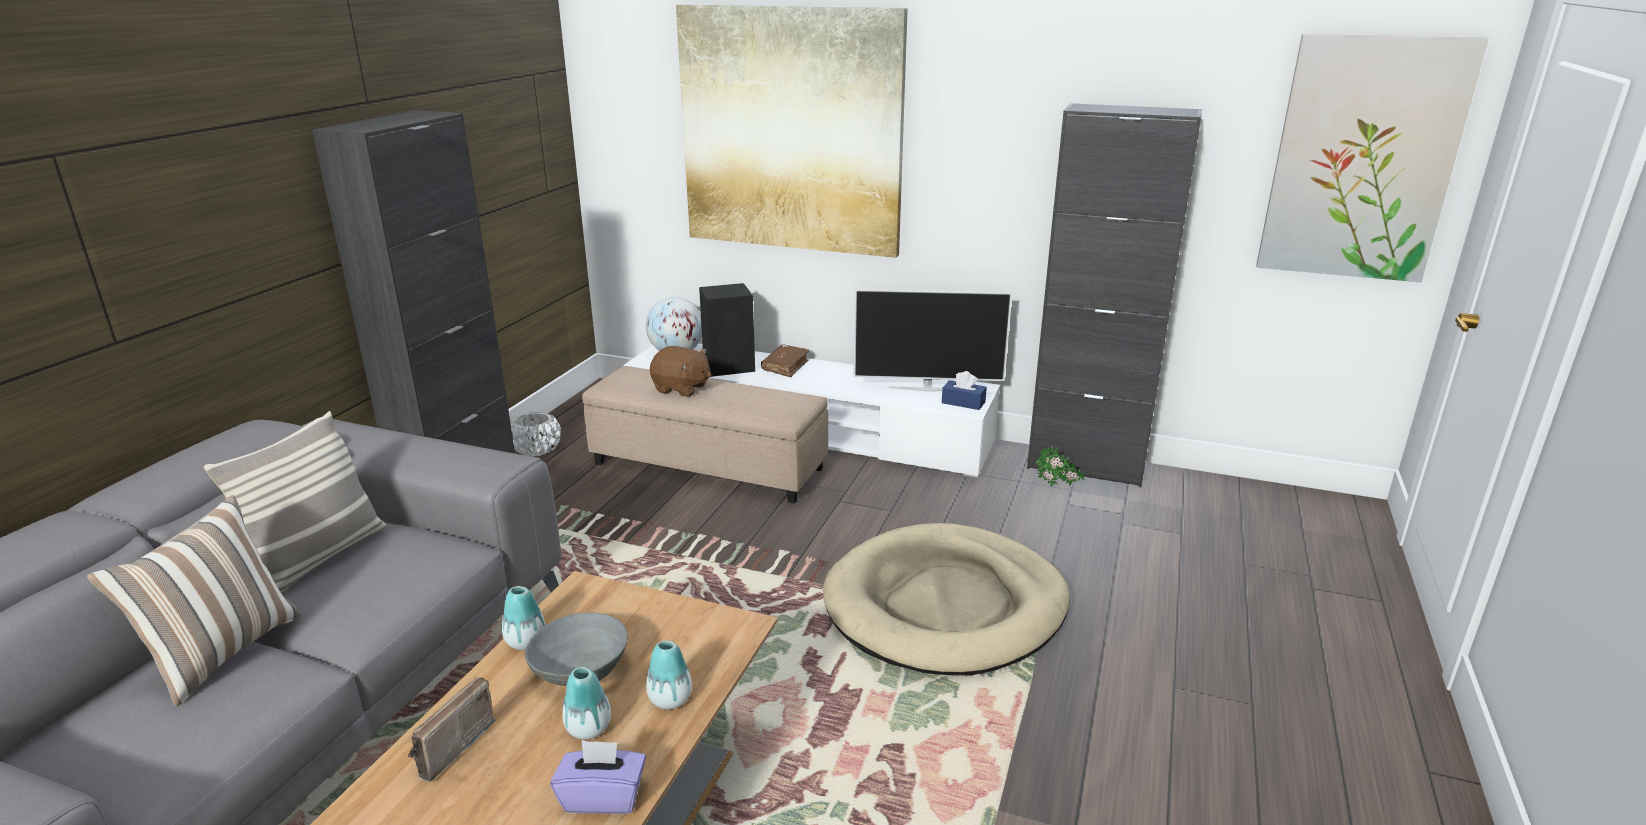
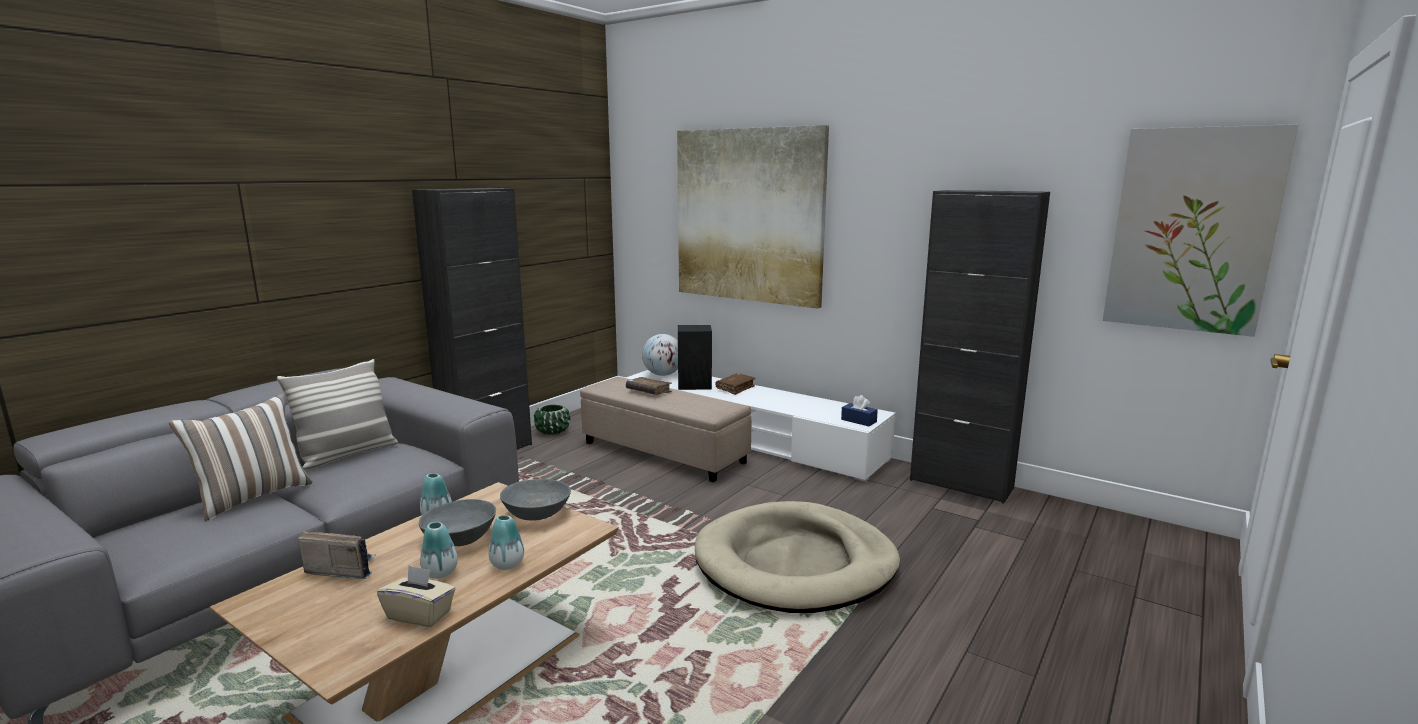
camera: 15 degrees right, 10 degrees down
radio [408,676,496,782] -> radio turned 60 degrees clockwise [298,531,376,579]
white planter [511,412,561,457] -> green planter [534,404,570,435]
purple tissue box [551,740,646,814] -> beige tissue box [377,565,456,627]
brown plush toy [650,346,712,397] -> brown book [626,377,672,395]
television [853,289,1012,391] -> none
potted plant [1035,447,1085,486] -> none
none -> grey bowl [500,479,571,521]

